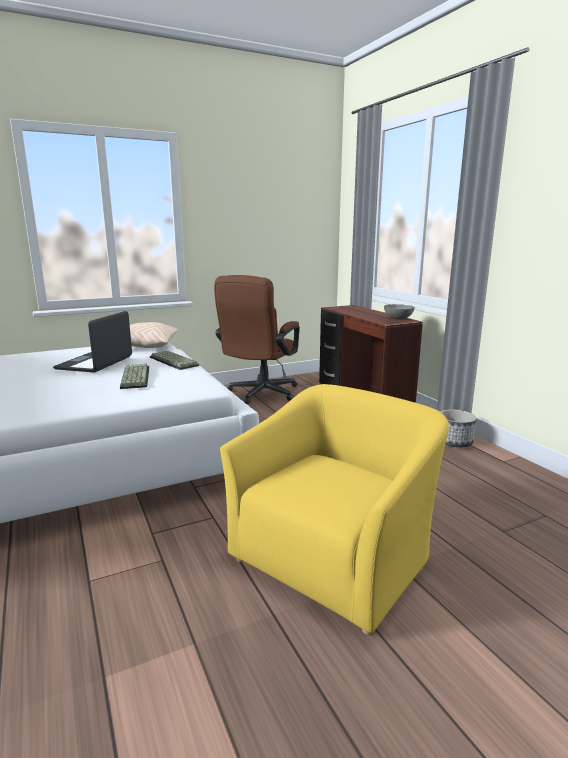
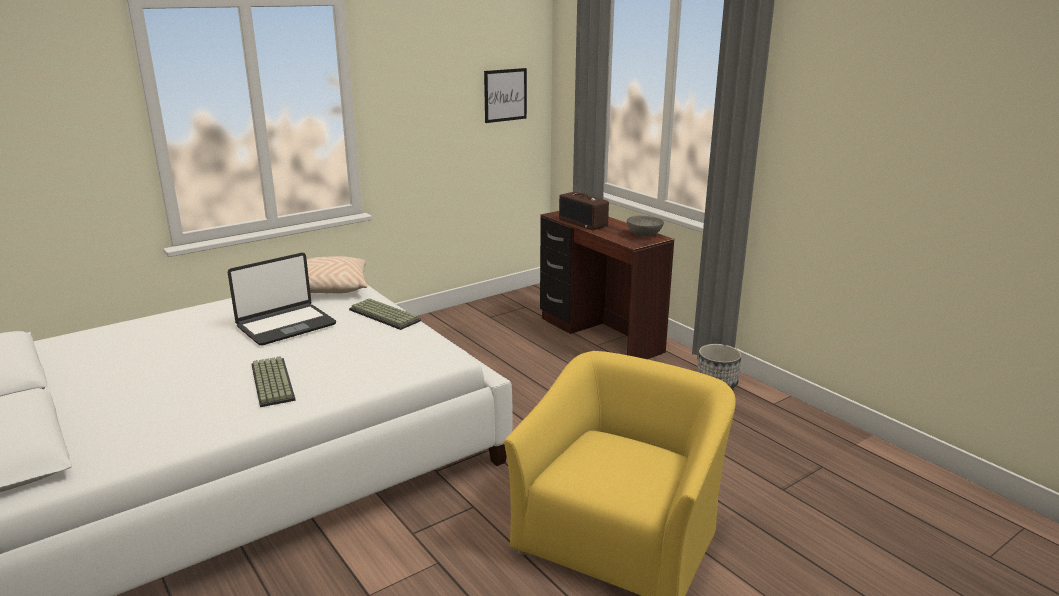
camera: 10 degrees left, 5 degrees up
laptop [53,311,132,373] -> laptop turned 135 degrees counterclockwise [228,253,336,345]
keyboard [120,364,149,389] -> keyboard moved to [251,356,296,407]
brown office chair [214,275,300,404] -> none
none -> picture [484,68,527,123]
none -> radio [559,192,609,230]

